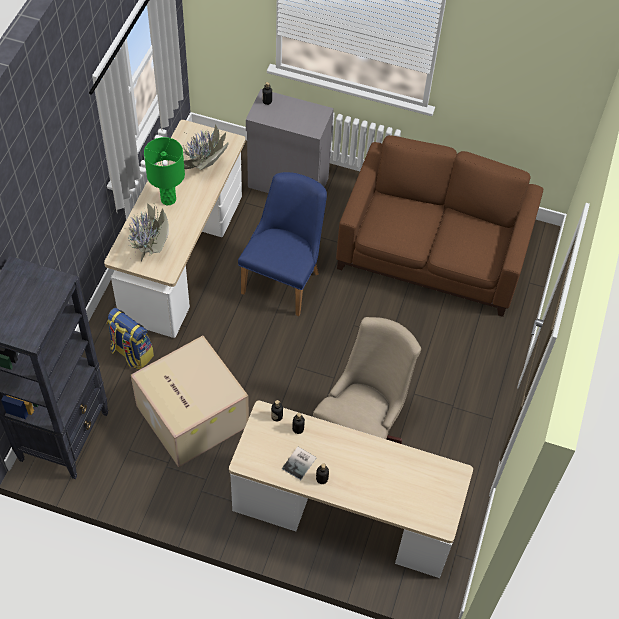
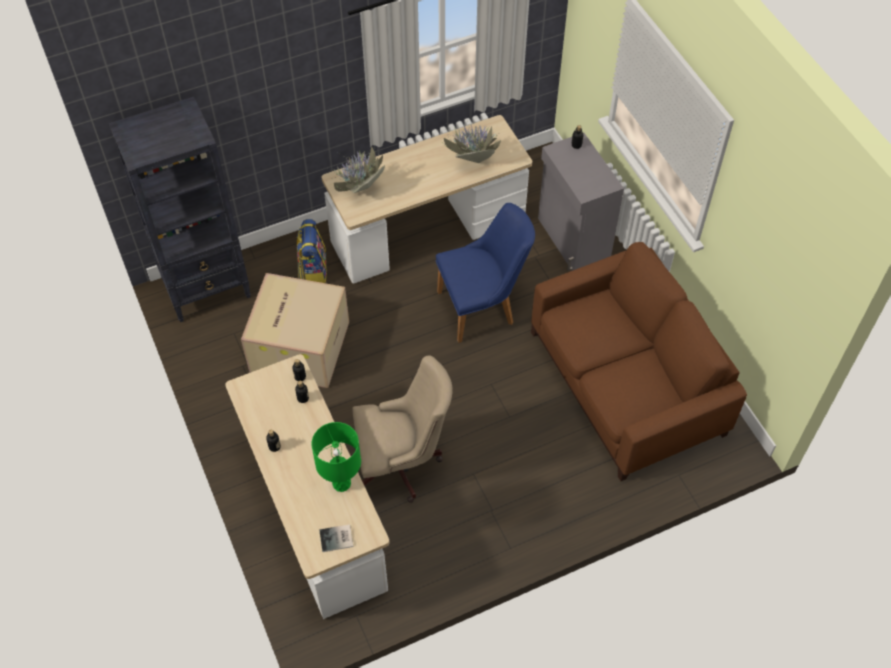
camera: 50 degrees right, 0 degrees up
green table lamp [144,137,185,205] -> green table lamp moved to [311,422,361,492]
book [282,446,316,480] -> book moved to [319,524,353,552]

